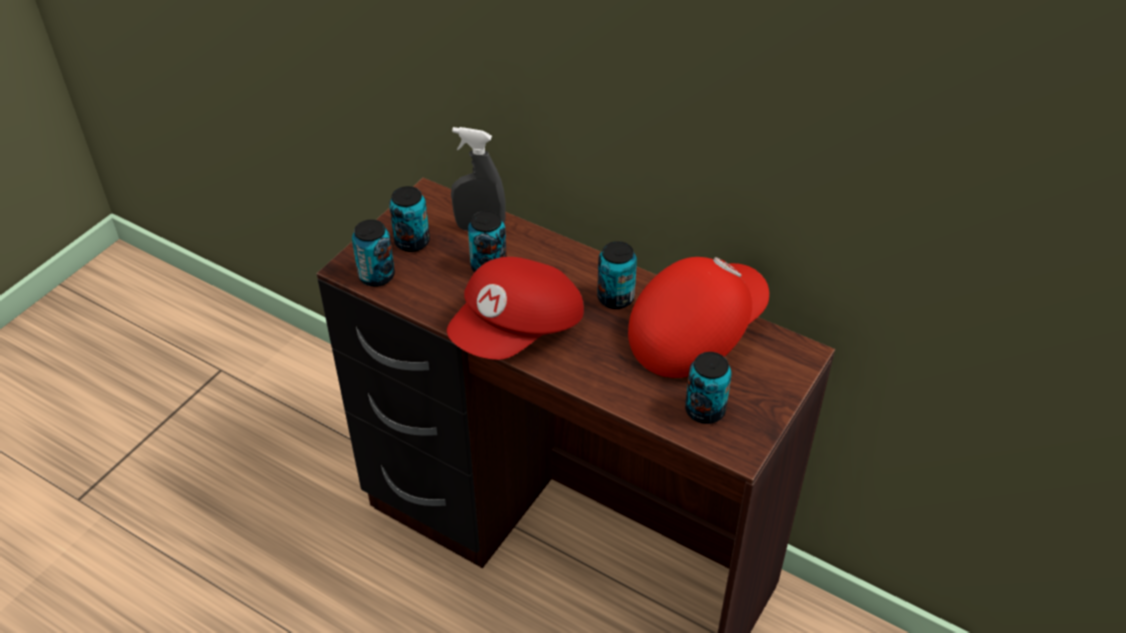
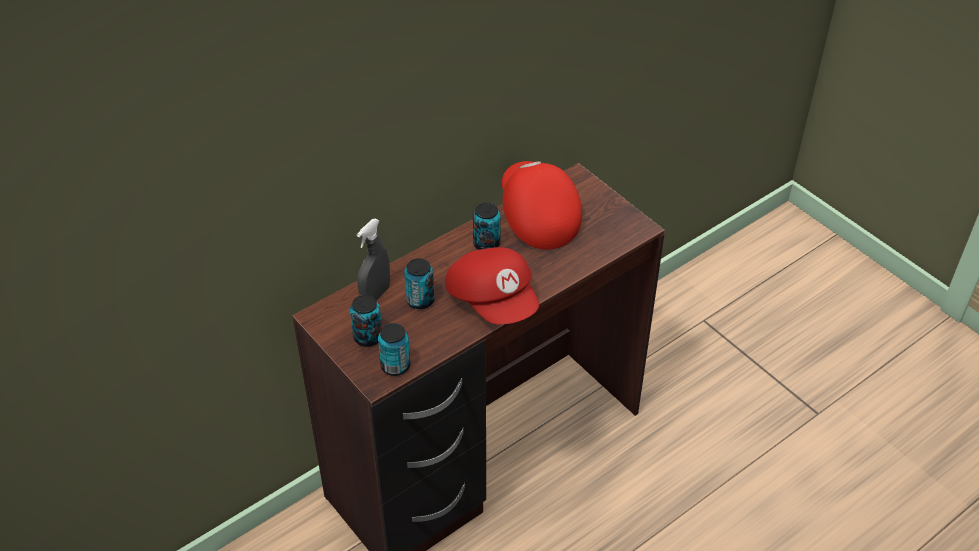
camera: 70 degrees left, 0 degrees up
can [685,352,732,424] -> none

